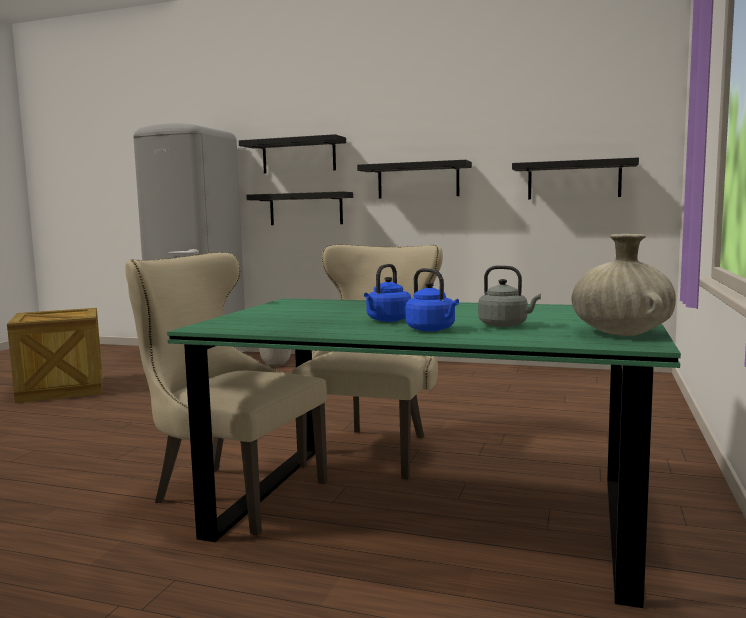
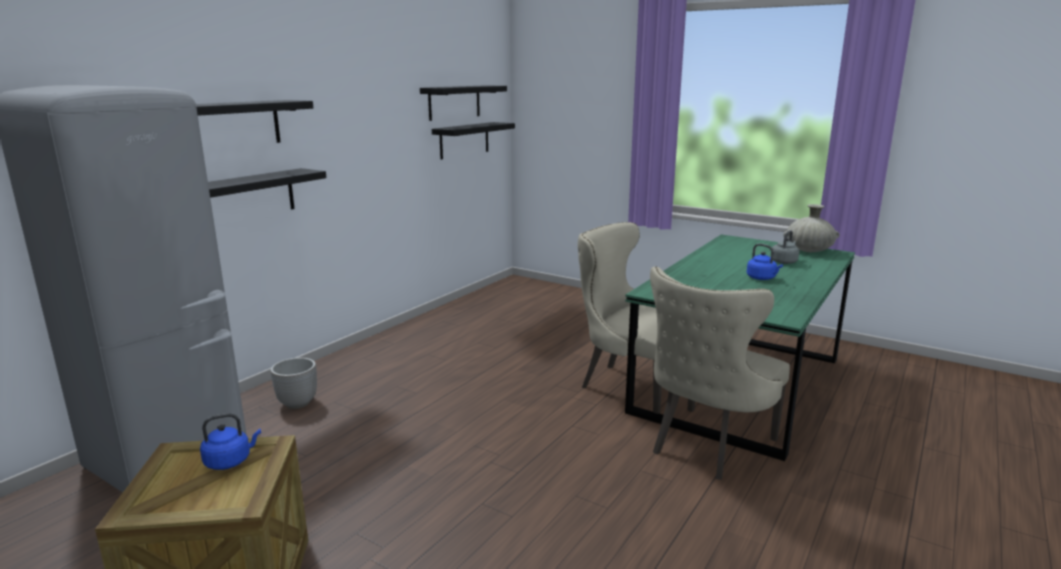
camera: 75 degrees left, 10 degrees up
black shelf [357,160,472,198] -> black shelf moved to [420,85,507,121]
blue kettle [405,268,459,332] -> blue kettle moved to [200,413,261,470]

